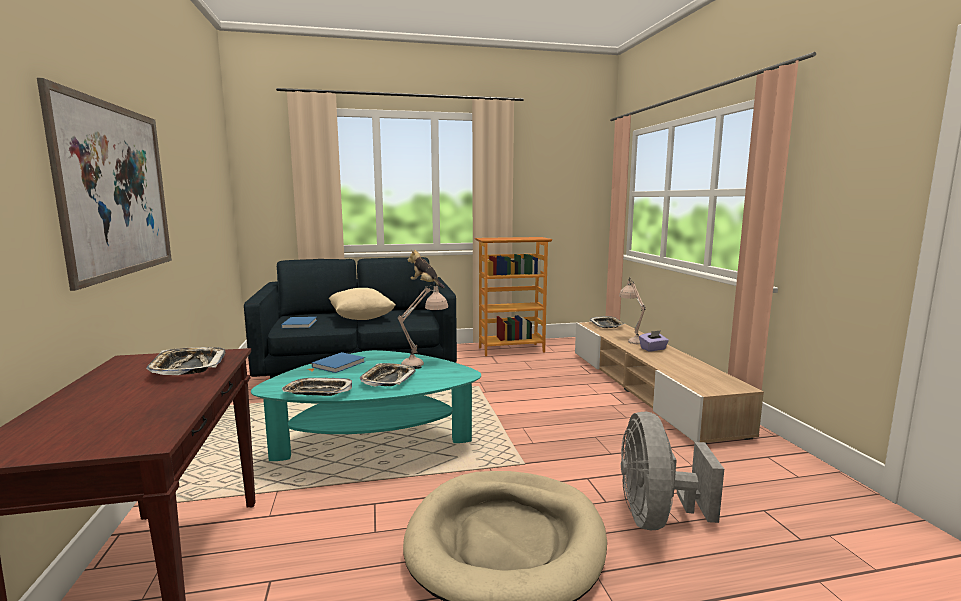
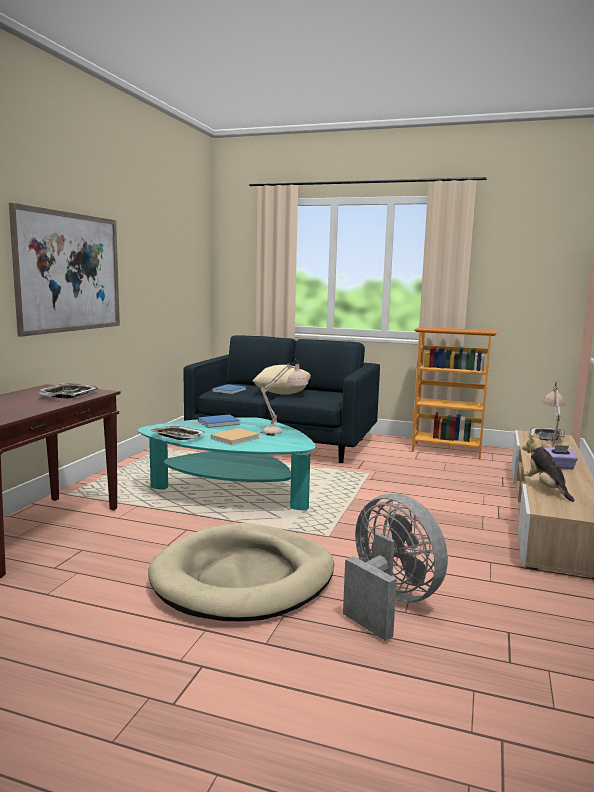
camera: 30 degrees right, 0 degrees up
tray [360,363,416,387] -> beige book [211,428,259,445]
plush toy [408,249,445,288] -> plush toy moved to [522,433,574,502]
grey fan [620,412,724,530] -> grey fan turned 105 degrees clockwise [343,494,448,641]

